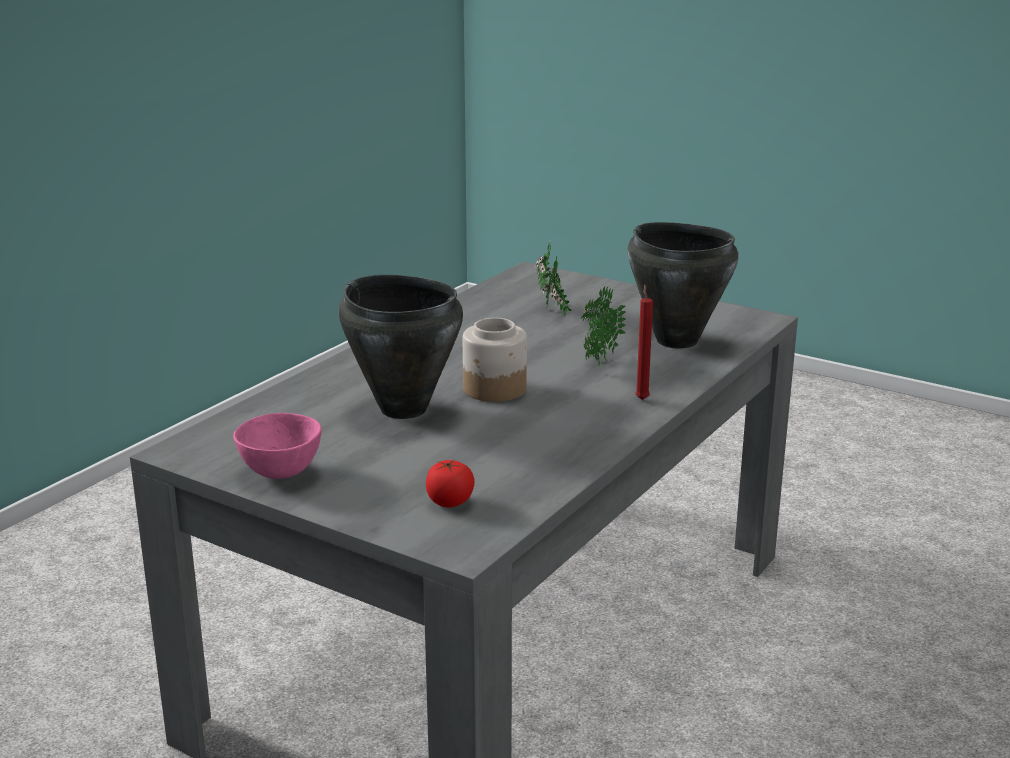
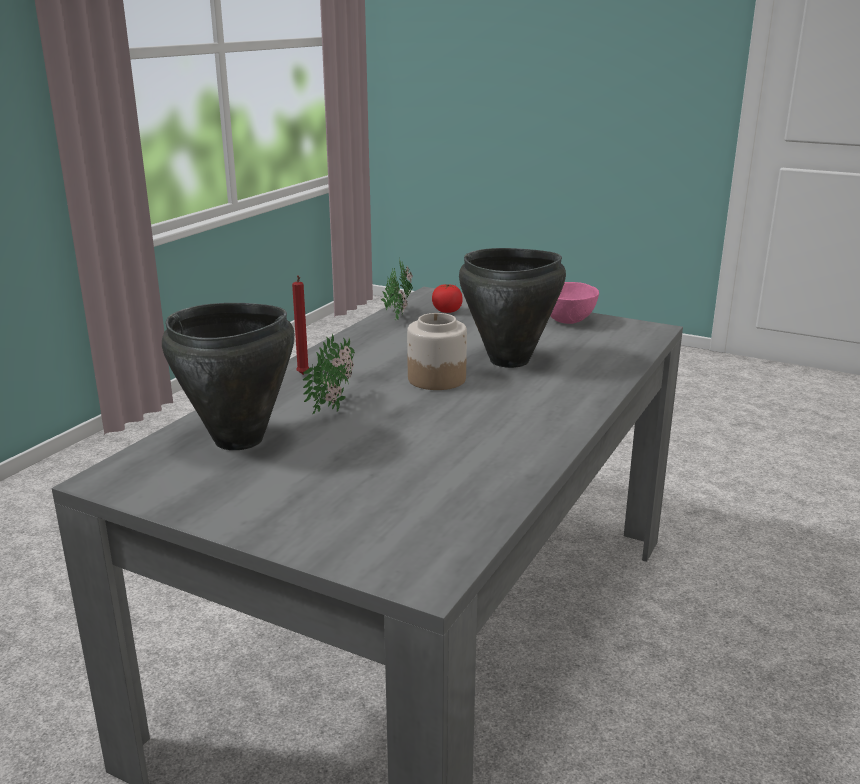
camera: 175 degrees right, 0 degrees up
potted plant [535,241,572,315] -> potted plant moved to [380,256,413,320]

